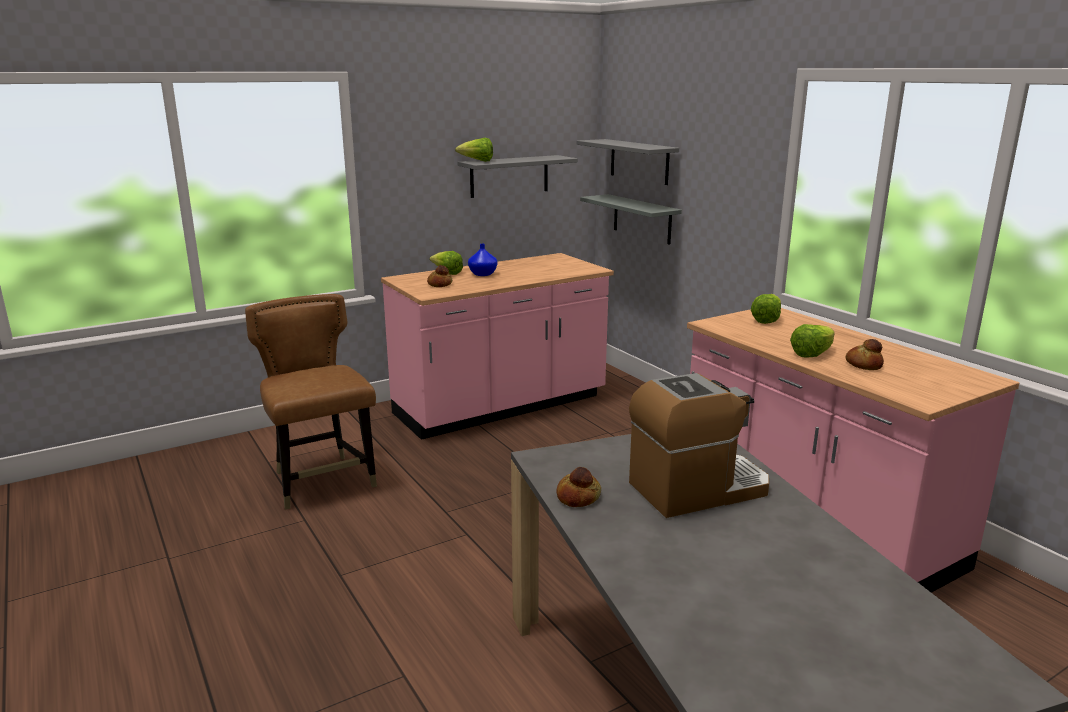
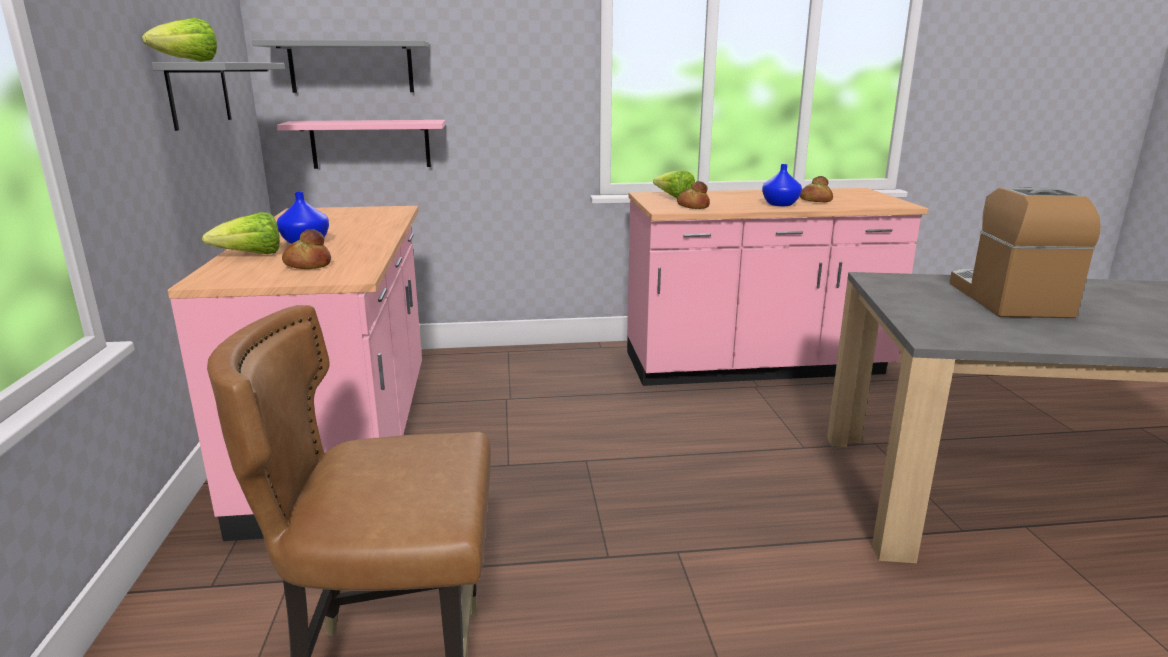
camera: 65 degrees left, 0 degrees up
bread [556,467,601,507] -> bread moved to [677,181,710,209]
grey shelf [580,194,682,245] -> pink shelf [277,120,445,169]
lettuce [790,324,835,358] -> blue vase [762,164,802,206]

